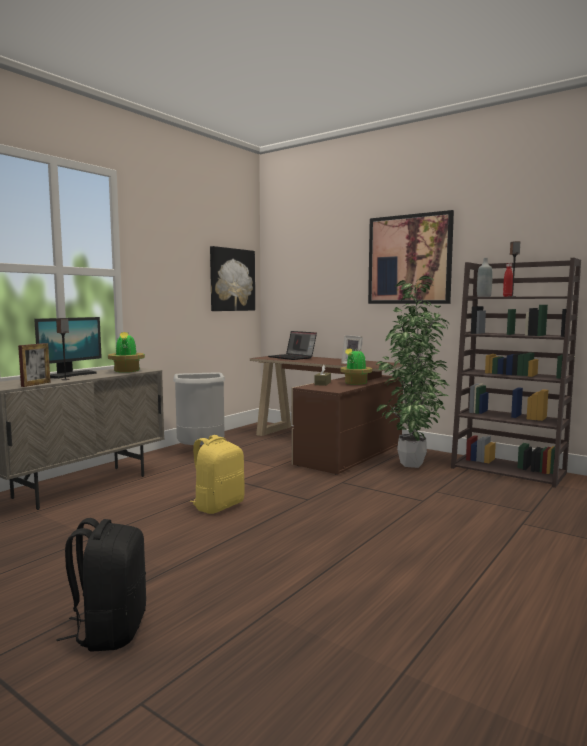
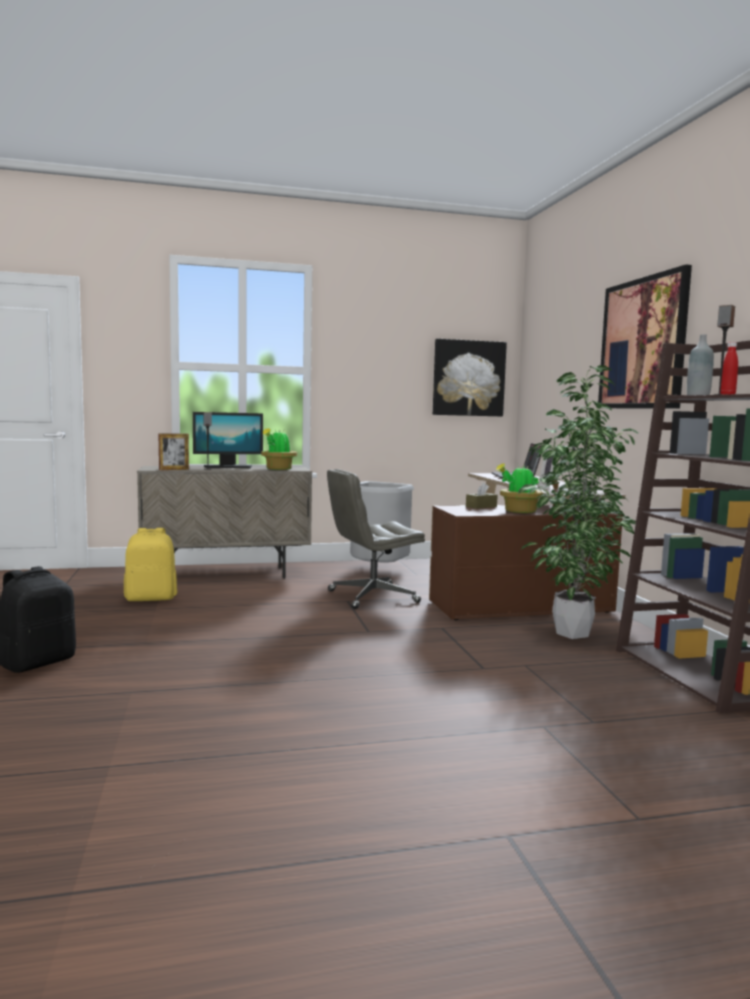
camera: 40 degrees right, 0 degrees up
yellow backpack [190,435,245,514] -> yellow backpack moved to [124,528,177,601]
none -> grey office chair [327,469,425,609]

